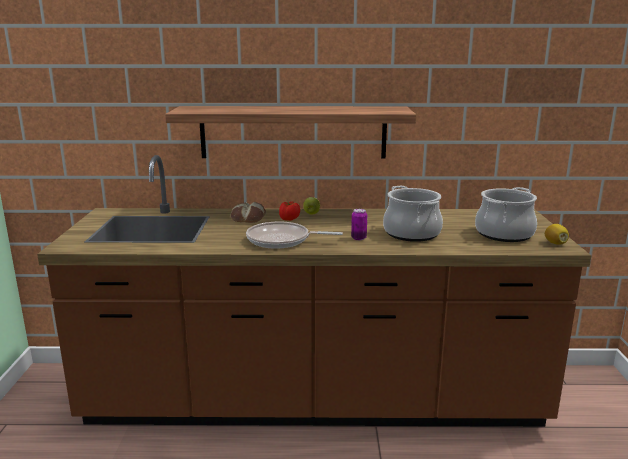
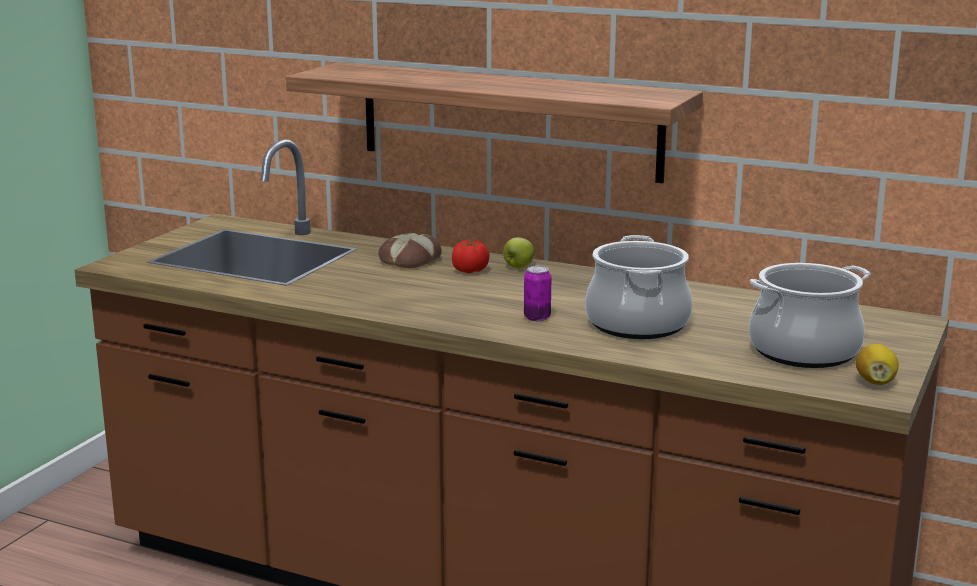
camera: 25 degrees right, 0 degrees up
frying pan [246,222,343,249] -> none

